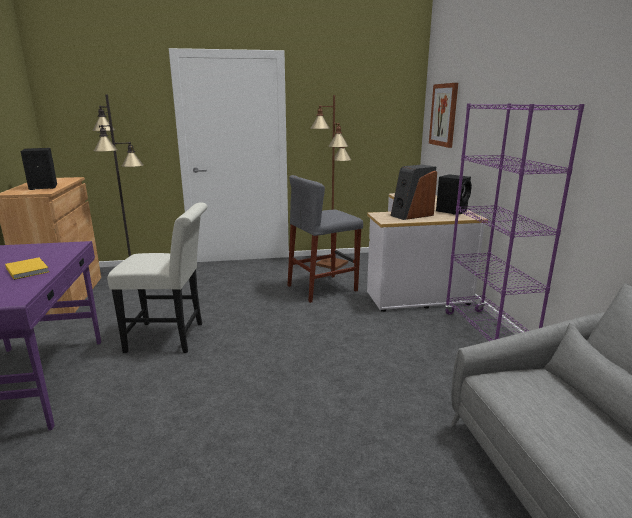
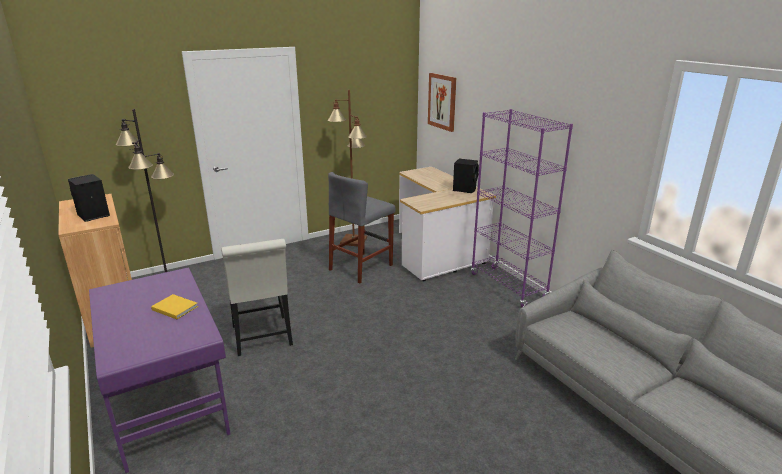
camera: 20 degrees left, 5 degrees up
white chair [107,202,208,353] -> white chair turned 90 degrees clockwise [221,239,293,356]
speaker [390,165,437,220] -> none

